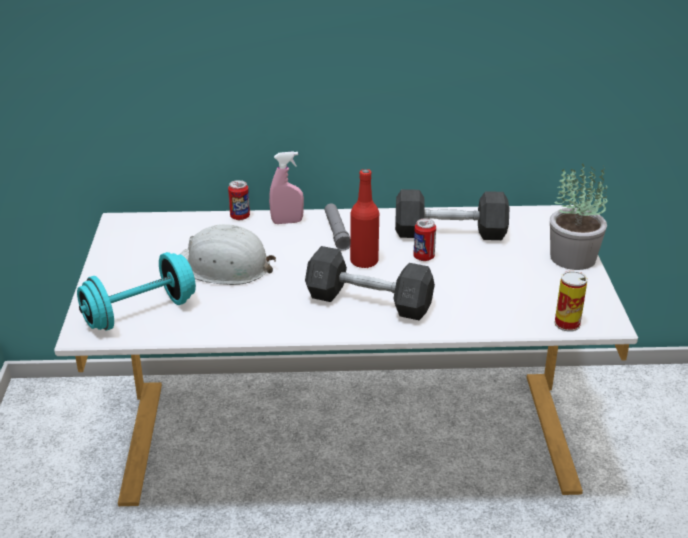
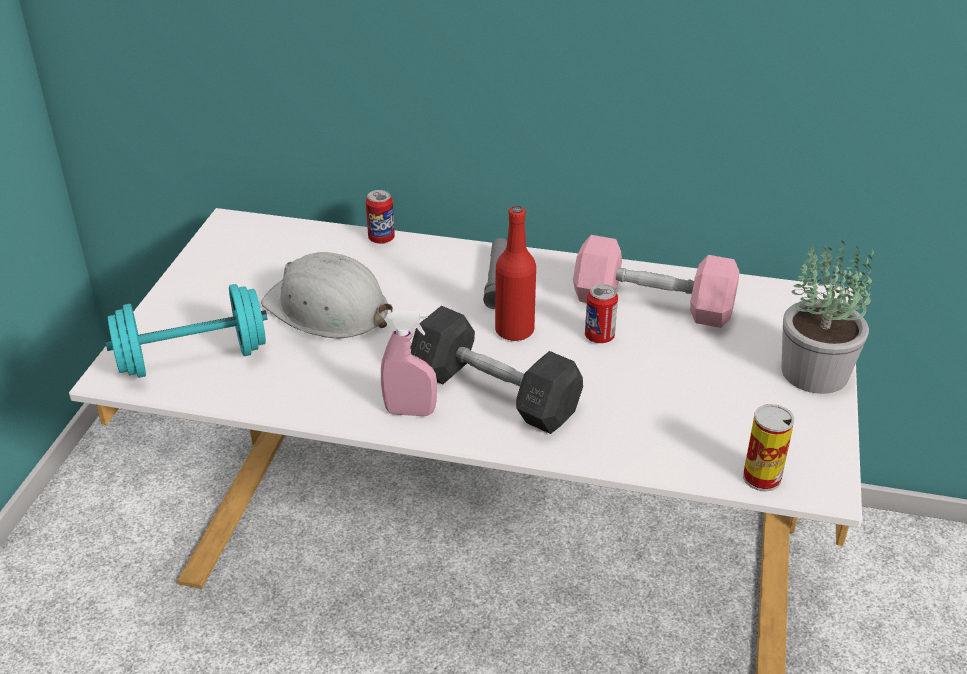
camera: 15 degrees right, 5 degrees up
pink spray bottle [269,151,304,224] -> pink spray bottle moved to [381,310,437,416]
grey dumbbell [395,189,509,240] -> pink dumbbell [573,235,739,328]

